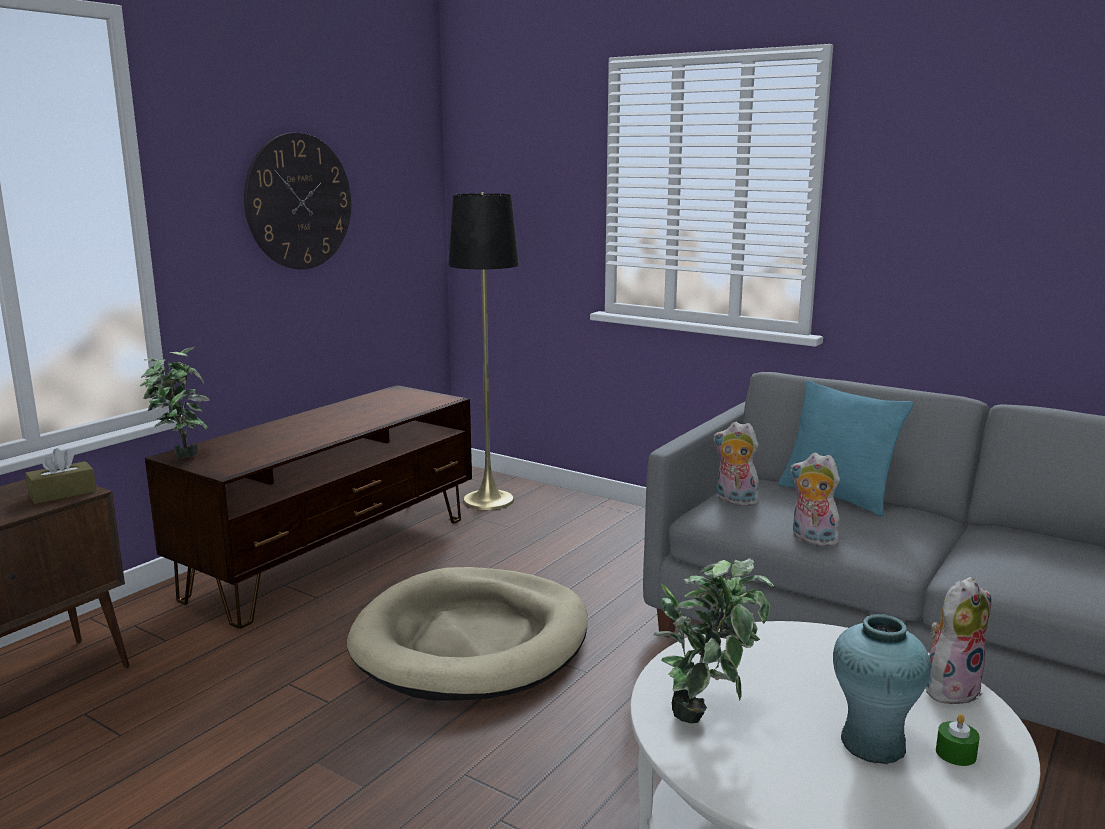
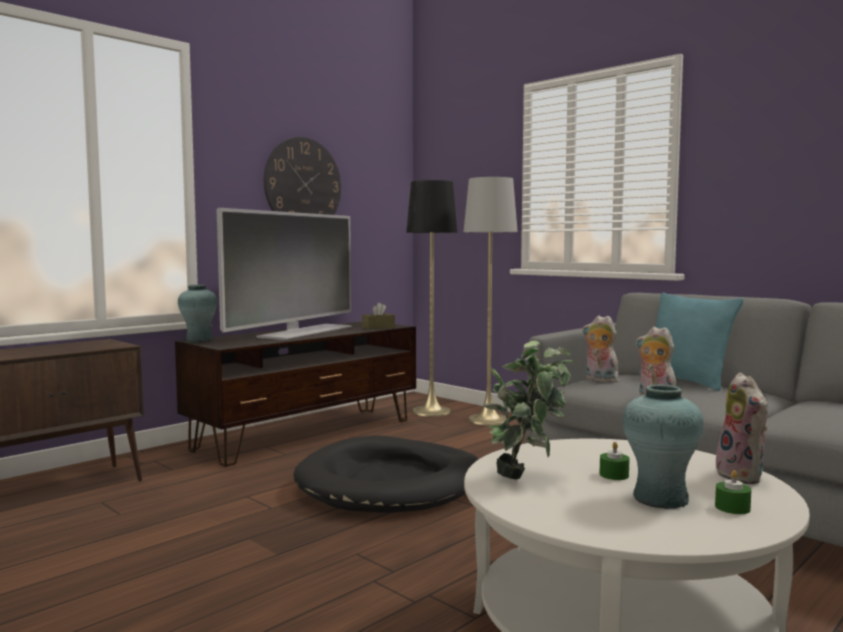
camera: 10 degrees right, 10 degrees down
brown tissue box [25,448,96,504] -> brown tissue box moved to [362,303,395,329]
potted plant [140,347,210,459] -> turquoise vase [178,285,217,342]
beige dog bed [347,567,588,701] -> black dog bed [293,435,478,513]
plush toy [926,577,991,705] -> plush toy turned 105 degrees clockwise [716,373,768,484]
none -> television [217,208,352,340]
none -> grey floor lamp [464,177,518,426]
none -> green candle [599,442,630,480]

